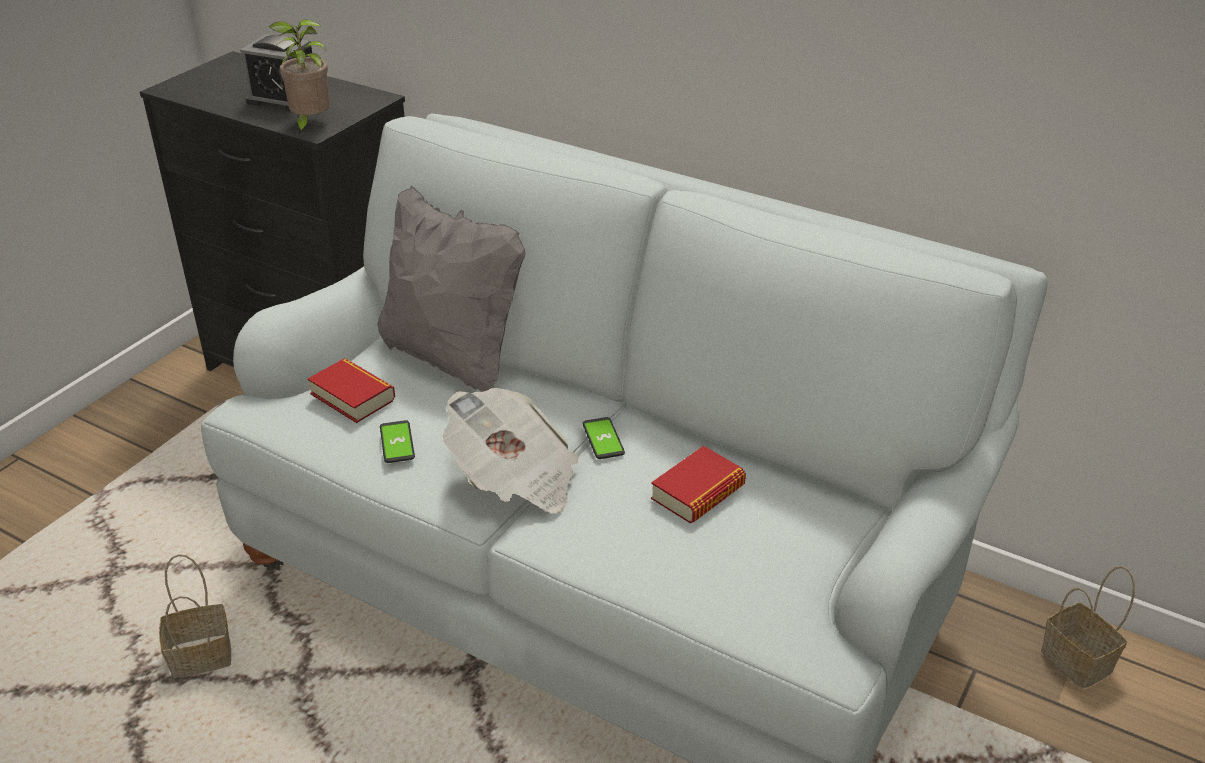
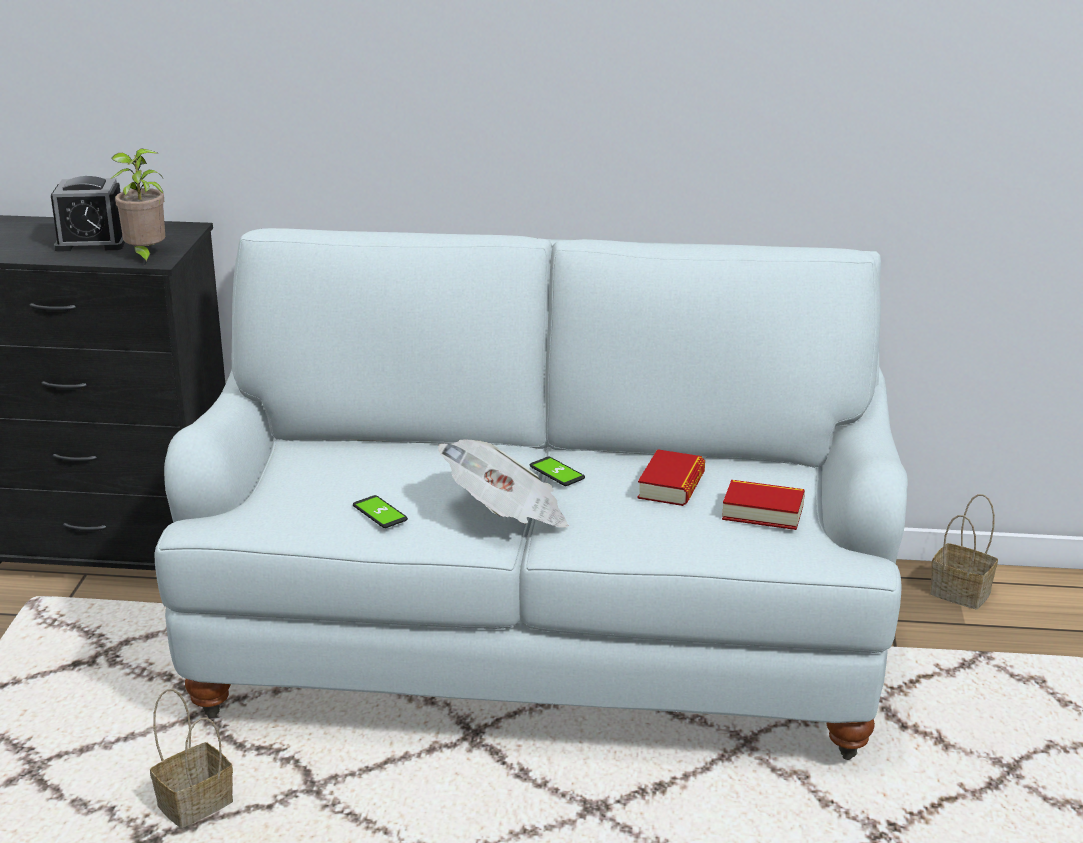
camera: 25 degrees left, 10 degrees down
book [308,358,395,423] -> book moved to [722,480,805,530]
grey pillow [377,186,526,392] -> none

